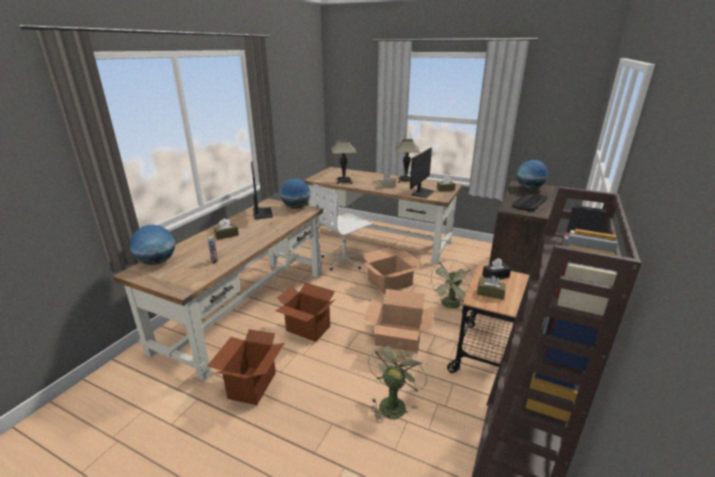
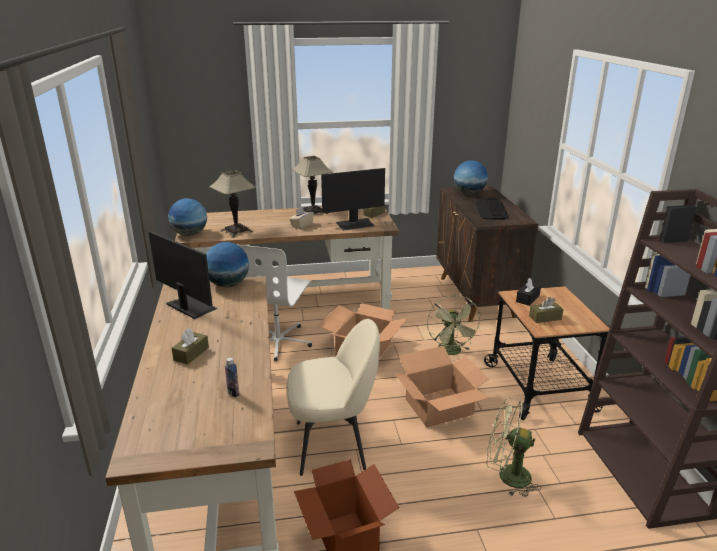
camera: 35 degrees left, 0 degrees up
globe [130,225,175,265] -> globe moved to [168,198,207,236]
cardboard box [276,283,336,342] -> beige chair [287,319,380,476]
green fan [368,342,428,423] -> green fan turned 60 degrees counterclockwise [487,397,541,497]
monitor [410,148,435,198] -> monitor turned 75 degrees clockwise [321,168,385,230]

